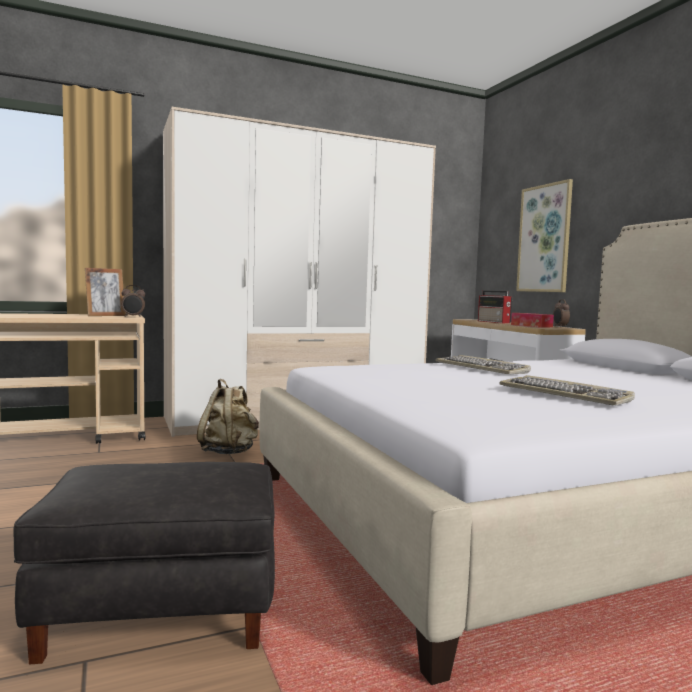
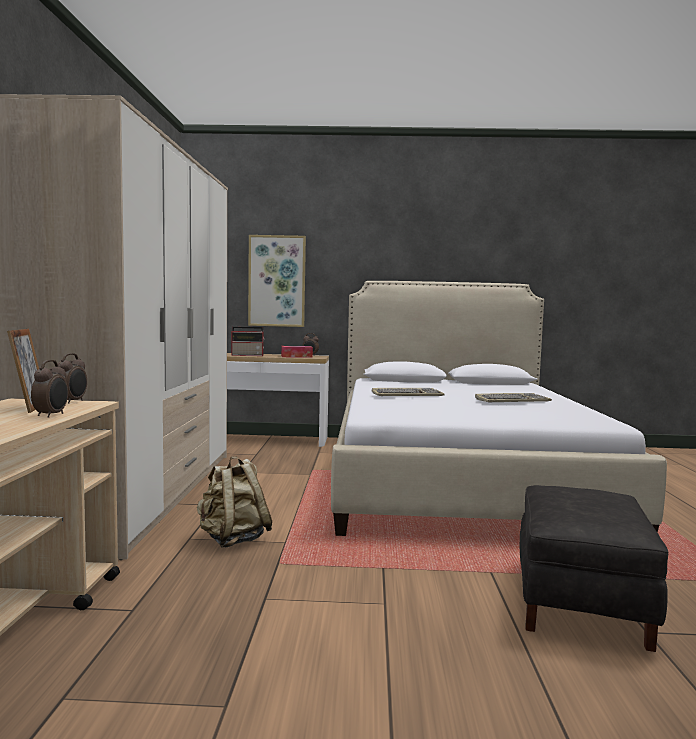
camera: 65 degrees left, 0 degrees up
none -> alarm clock [31,360,68,418]

